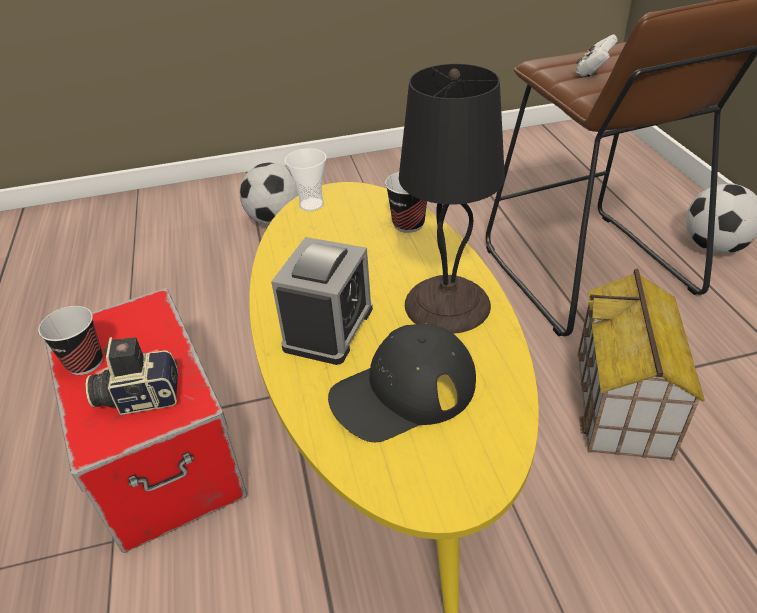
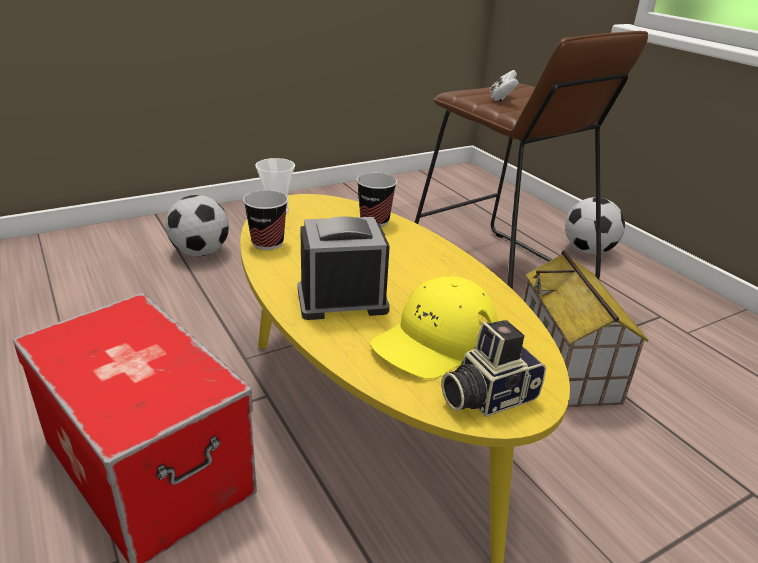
camera: 20 degrees left, 10 degrees down
cup [38,306,103,375] -> cup moved to [243,190,288,250]
camera [86,337,178,415] -> camera moved to [441,320,546,417]
alarm clock [271,237,373,365] -> alarm clock turned 105 degrees counterclockwise [298,216,390,320]
black cap [328,323,476,442] -> yellow cap [370,276,498,379]
black table lamp [399,64,505,334] -> none

